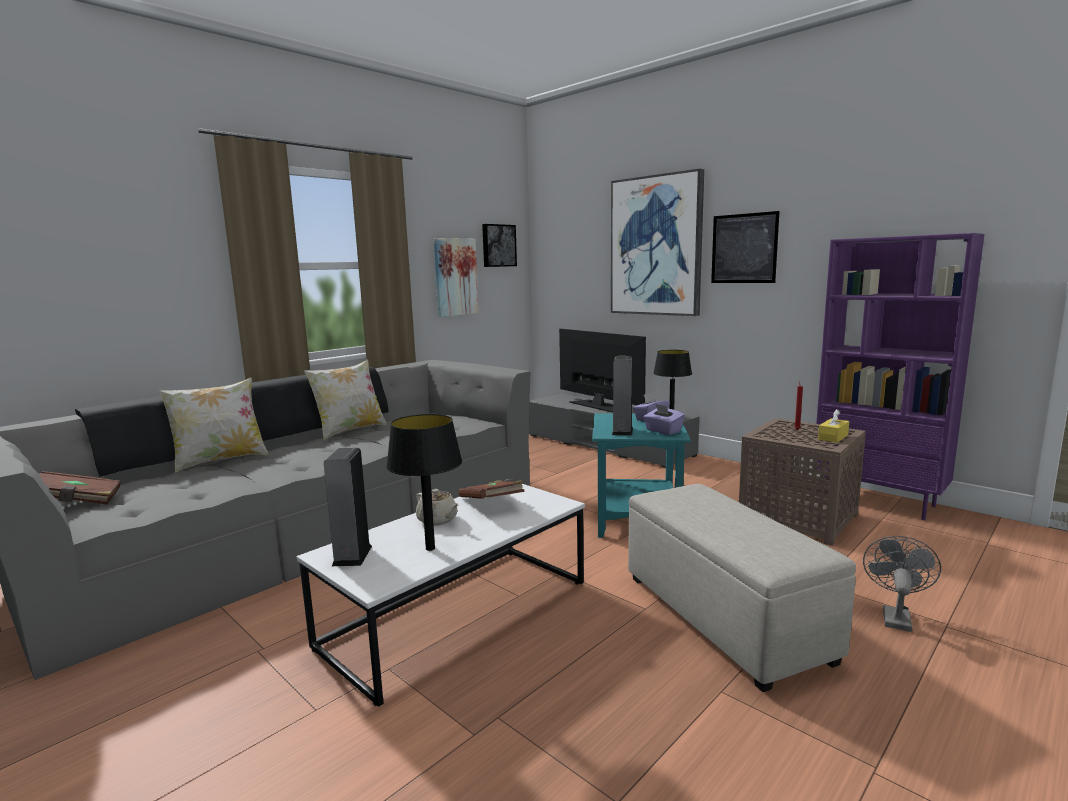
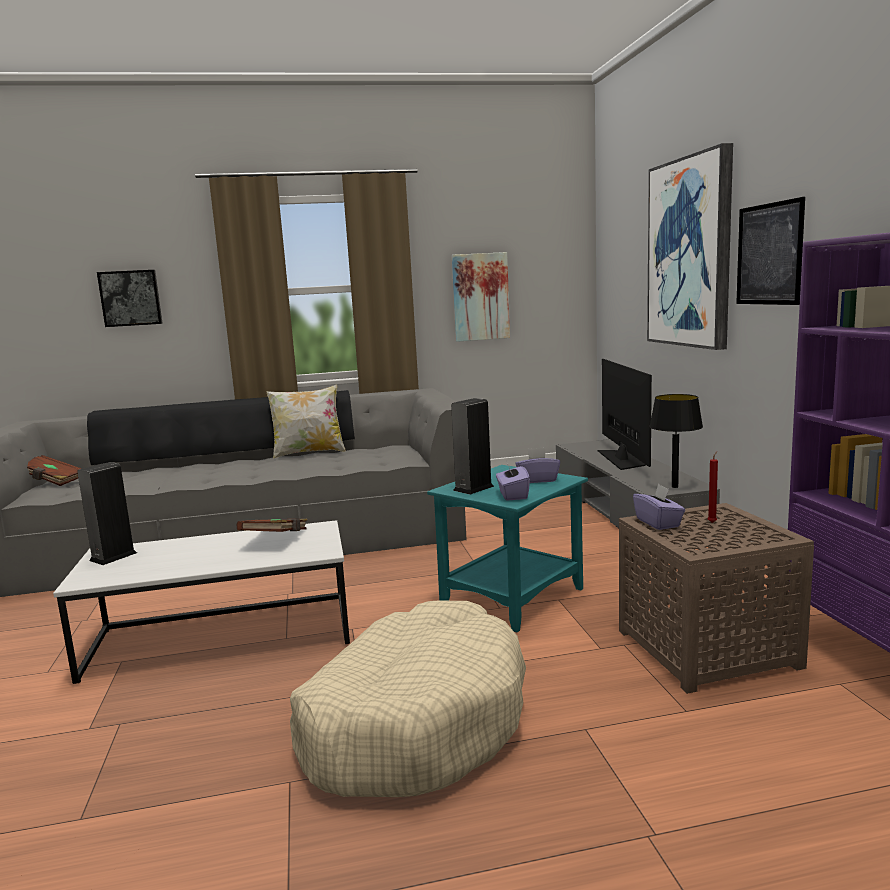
camera: 35 degrees right, 0 degrees up
pillow [159,378,268,472] -> none
black table lamp [386,414,462,551] -> none
beige teapot [416,489,459,526] -> none
picture [482,224,517,267] -> picture moved to [97,270,163,327]
beige ottoman [628,484,856,692] -> beige dog bed [290,601,526,797]
yellow tissue box [818,409,849,443] -> none
grey fan [863,536,941,632] -> none
none -> purple tissue box [633,484,685,530]

